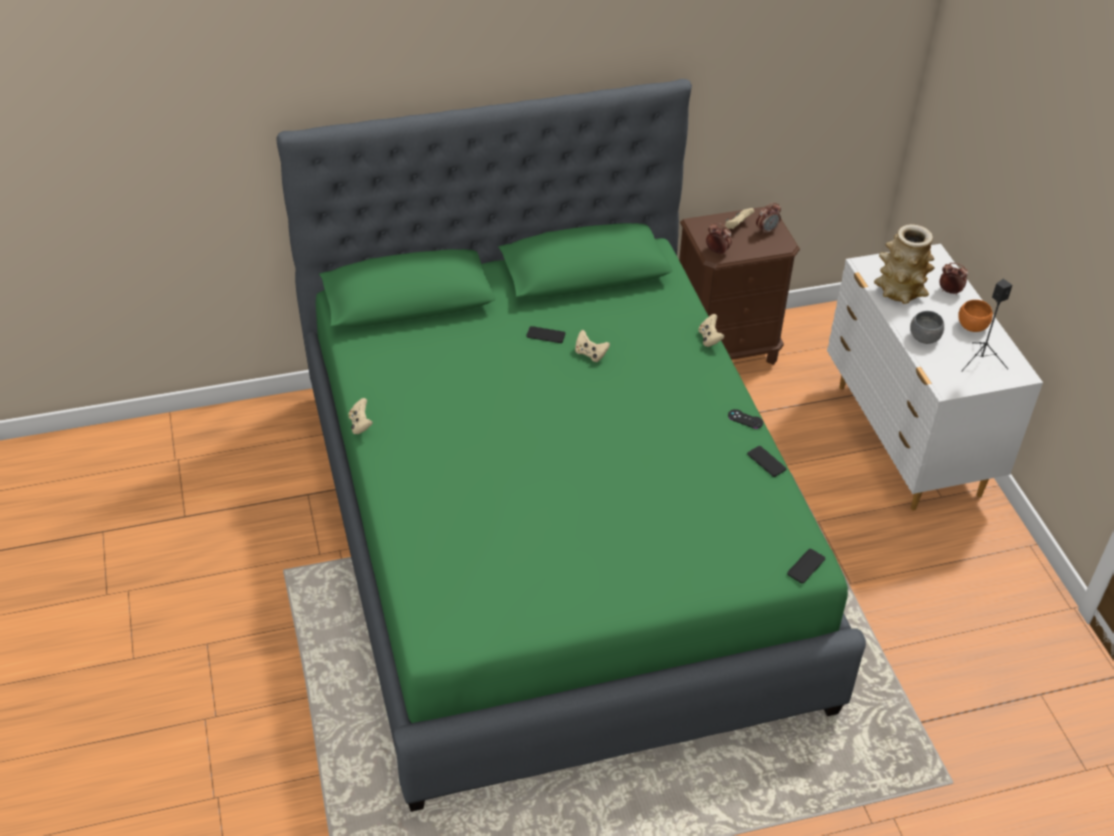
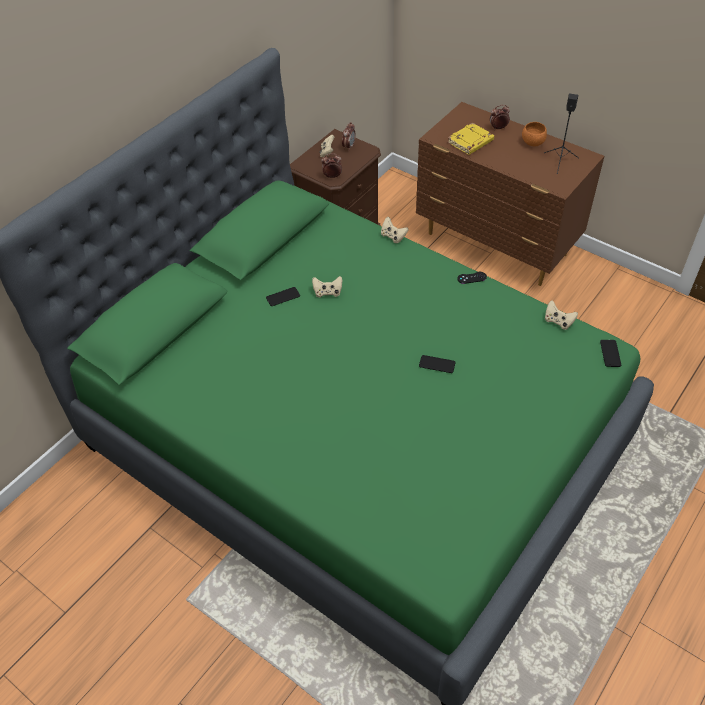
camera: 35 degrees left, 5 degrees up
beige game controller [348,398,373,434] -> beige game controller moved to [545,300,578,330]
phone [747,446,786,477] -> phone moved to [419,355,455,373]
white dresser [827,244,1043,510] -> brown dresser [416,102,604,286]
vase [874,224,934,304] -> yellow book [448,123,494,155]
grey bowl [910,311,944,344] -> none

